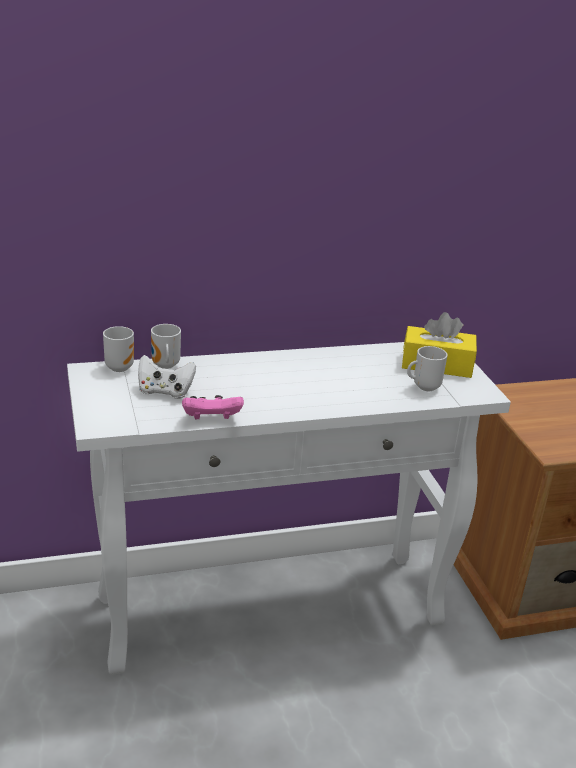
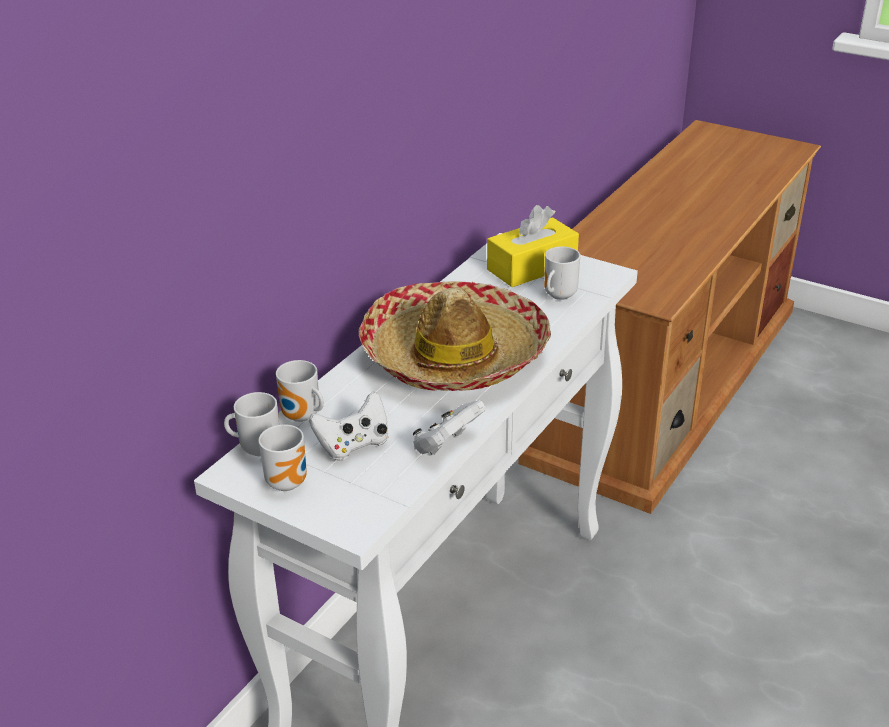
camera: 40 degrees left, 5 degrees up
pink game controller [182,395,244,420] -> white game controller [413,400,486,455]
none -> mug [259,424,307,491]
none -> hat [359,281,551,391]

